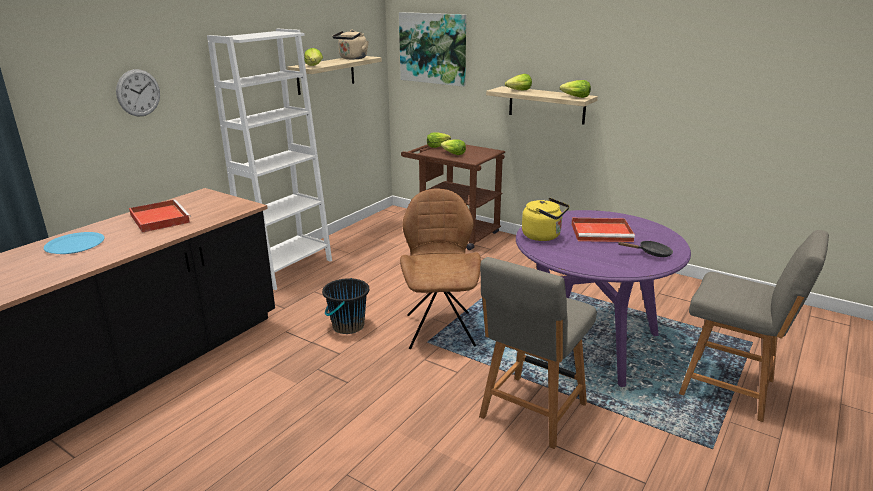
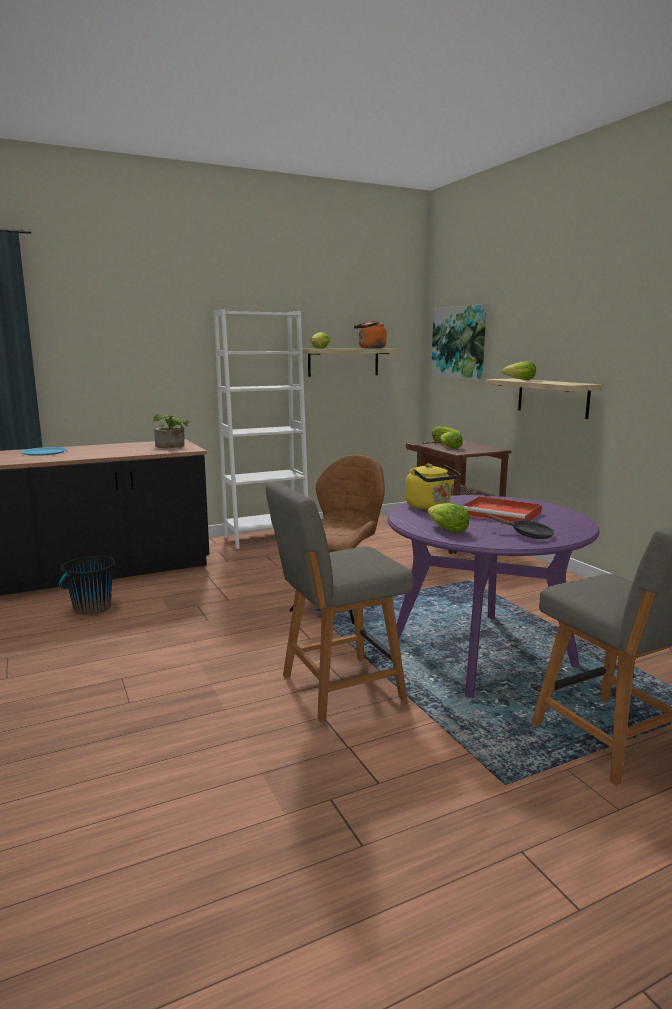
camera: 30 degrees right, 10 degrees down
wall clock [116,69,160,116] -> none
red tray [129,200,191,233] -> none
black bucket [322,278,369,334] -> black bucket moved to [59,556,116,615]
beige kettle [332,30,369,59] -> orange kettle [354,320,387,348]
lettuce [560,80,591,98] -> lettuce moved to [428,503,469,532]
none -> potted plant [153,414,191,448]

